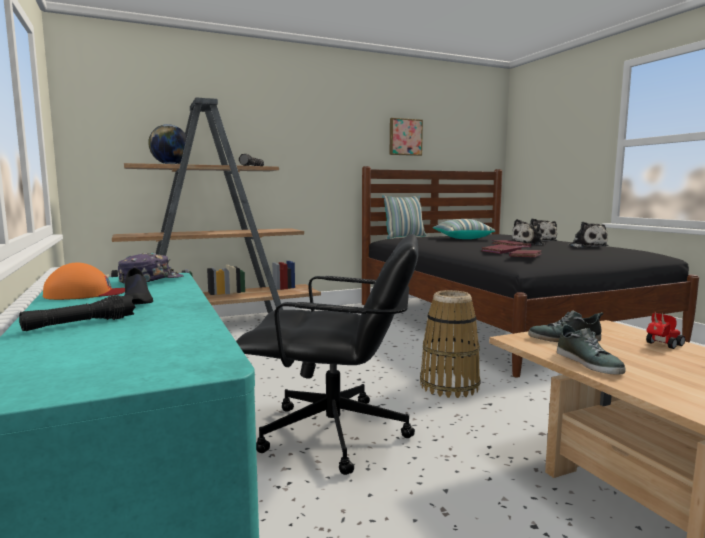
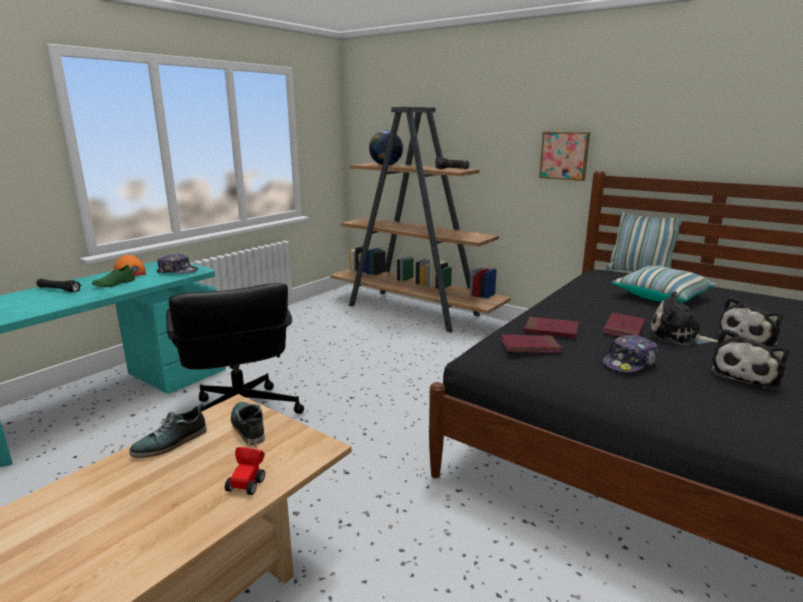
camera: 60 degrees right, 10 degrees up
black shoe [124,268,153,305] -> green shoe [92,265,135,287]
picture [390,118,423,156] -> picture moved to [539,131,590,181]
basket [420,290,481,398] -> none
toy car [646,312,685,349] -> toy car turned 75 degrees clockwise [225,436,265,495]
none -> cap [603,334,658,373]

